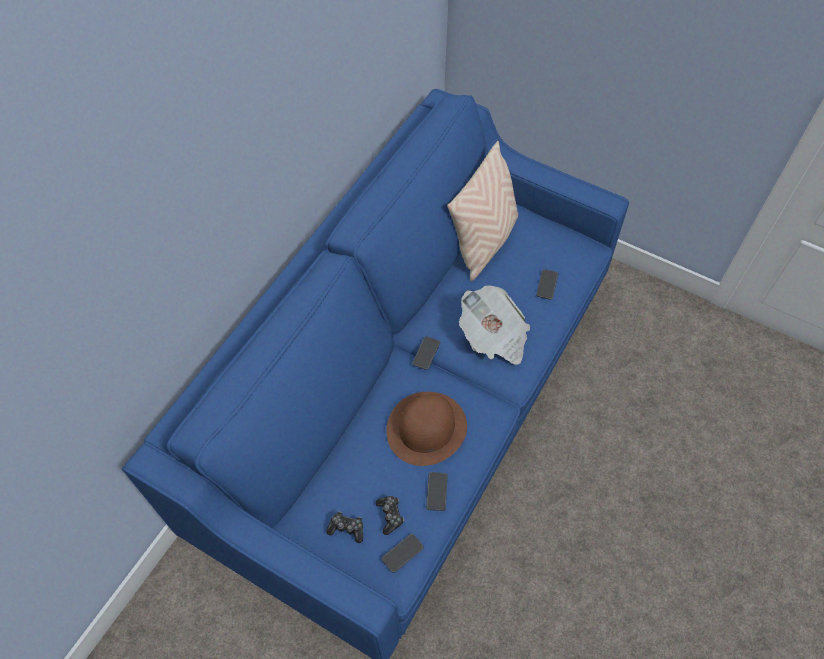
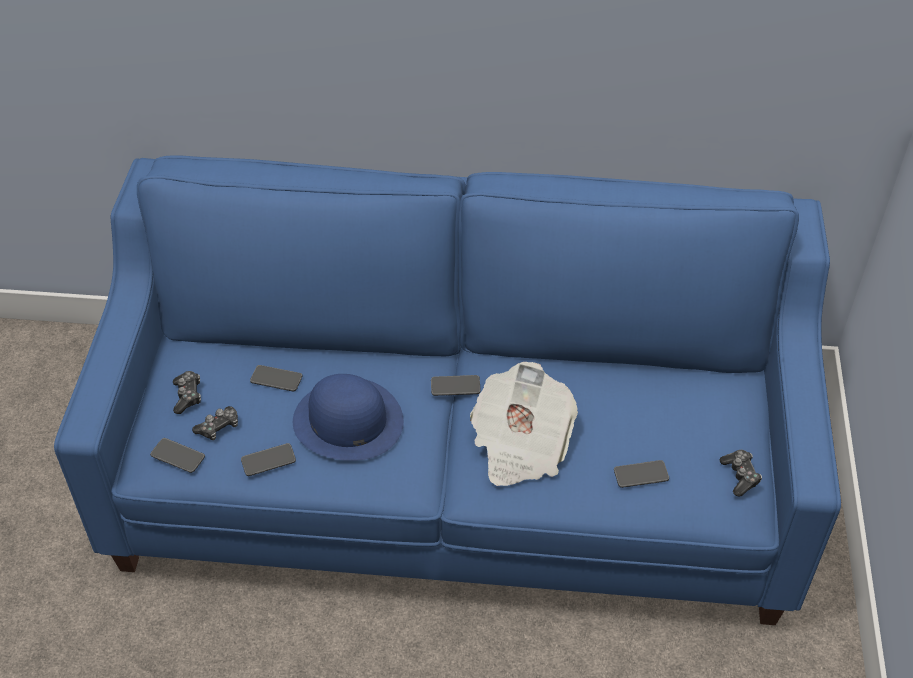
camera: 65 degrees right, 10 degrees down
brown hat [386,392,467,466] -> blue hat [293,374,404,461]
beige pillow [447,141,518,281] -> none
none -> phone [250,365,303,392]
none -> game controller [720,450,762,497]

